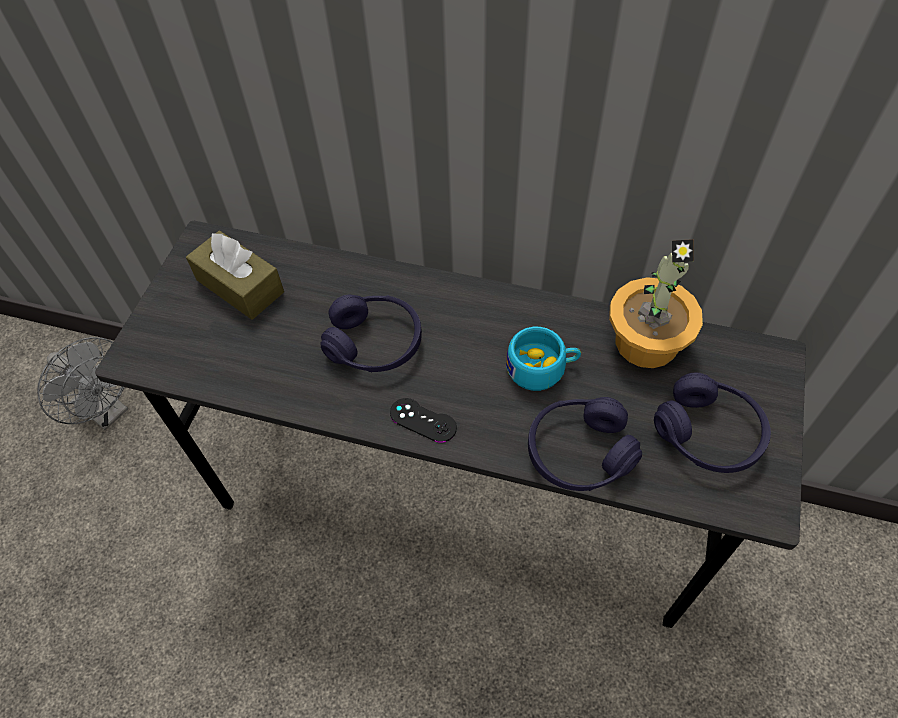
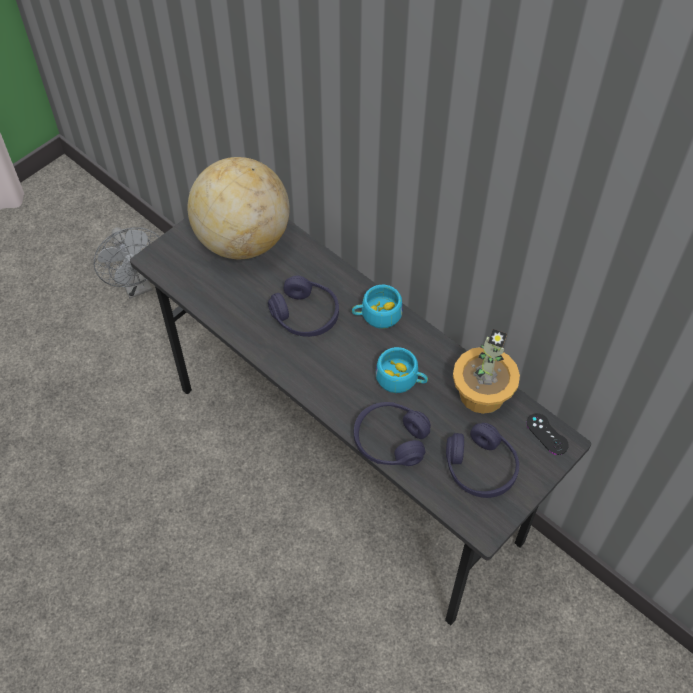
camera: 25 degrees right, 0 degrees up
brown tissue box [186,231,284,320] -> globe [188,157,290,259]
black game controller [390,398,457,443] -> black game controller moved to [526,413,569,455]
none -> turquoise cup [352,285,403,329]

